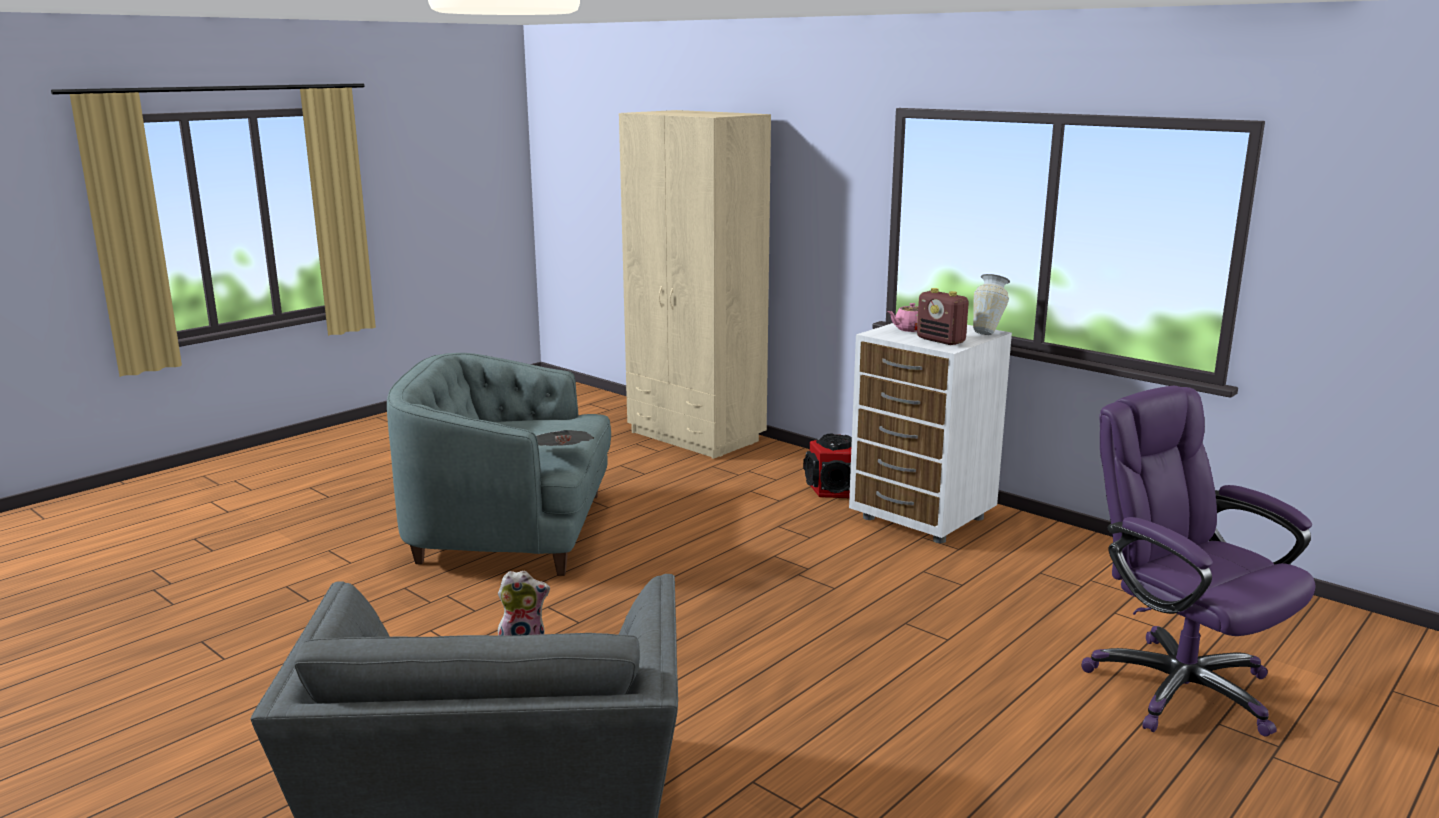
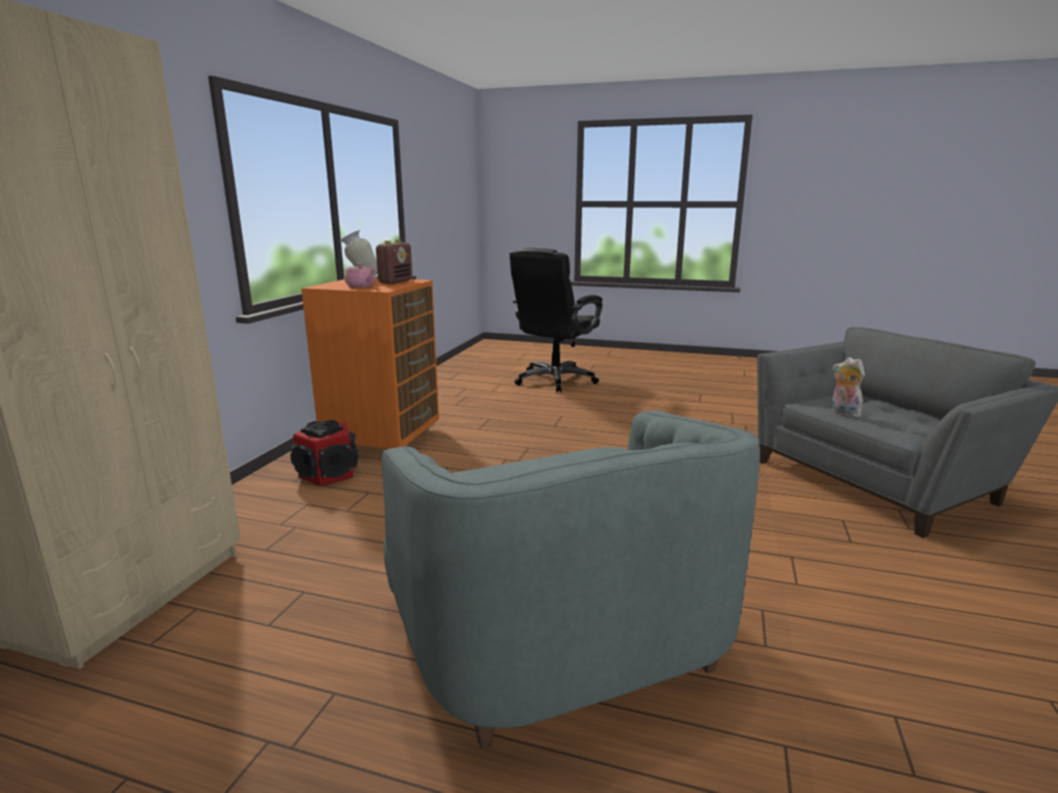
camera: 115 degrees left, 0 degrees up
newspaper [536,430,594,446] -> none
white dresser [849,323,1012,543] -> orange dresser [301,278,439,449]
purple office chair [1081,386,1315,736] -> black office chair [509,248,603,393]

